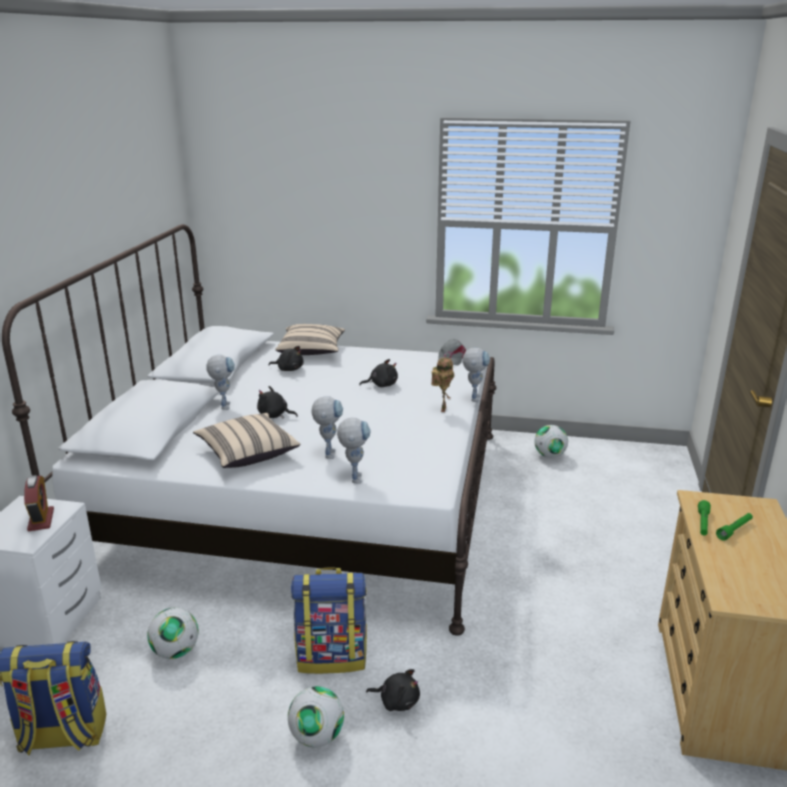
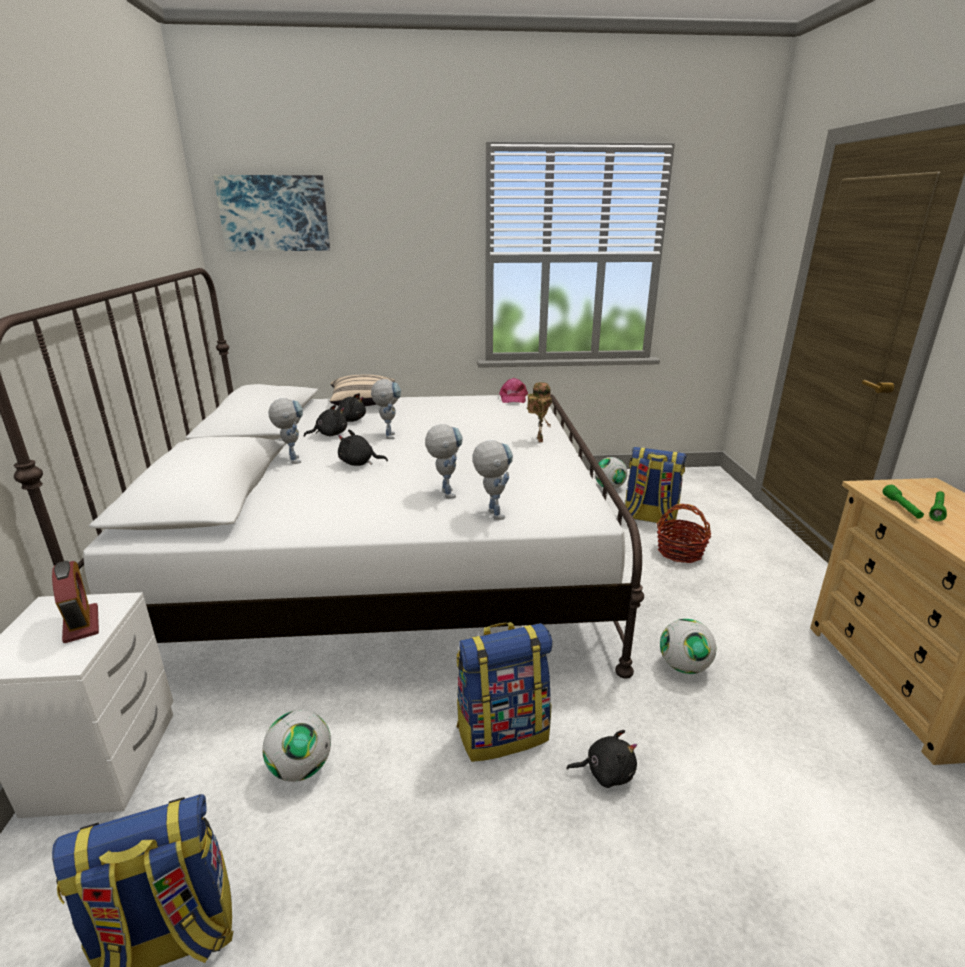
camera: 15 degrees left, 0 degrees up
beige pillow [193,413,300,468] -> none
football [288,686,344,747] -> football moved to [660,619,716,674]
black plush toy [359,359,398,387] -> black plush toy moved to [304,405,347,437]
grey cap [438,339,466,366] -> pink cap [499,378,528,403]
toy robot [462,348,490,402] -> toy robot moved to [371,379,401,439]
none -> picture [213,175,330,251]
none -> backpack [625,447,687,525]
none -> basket [656,504,711,563]

